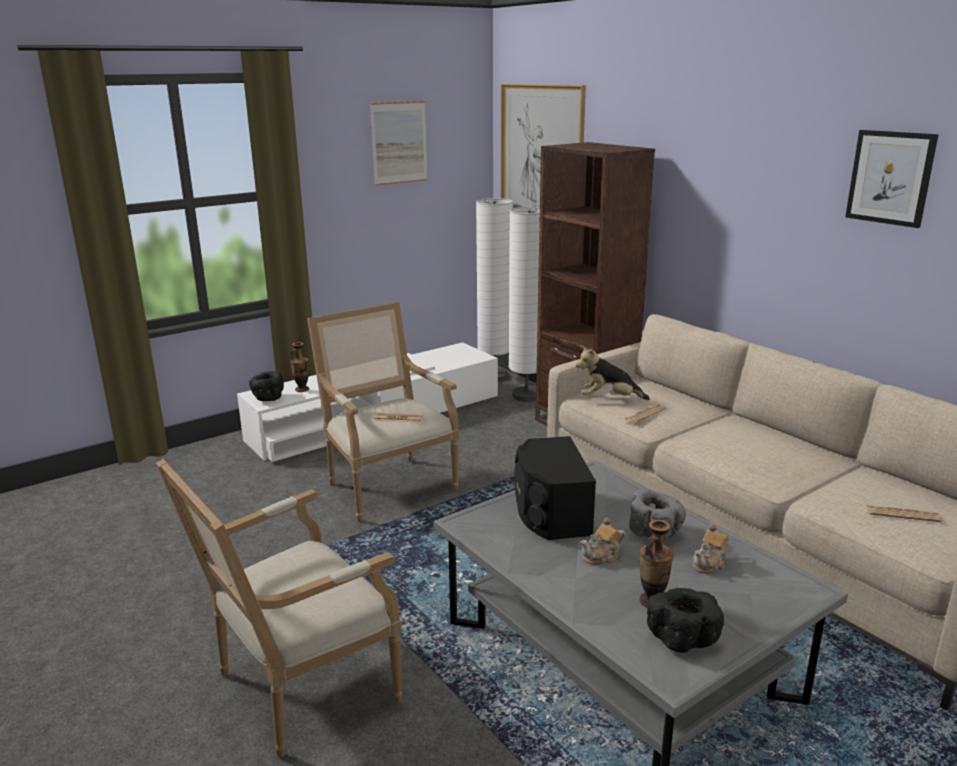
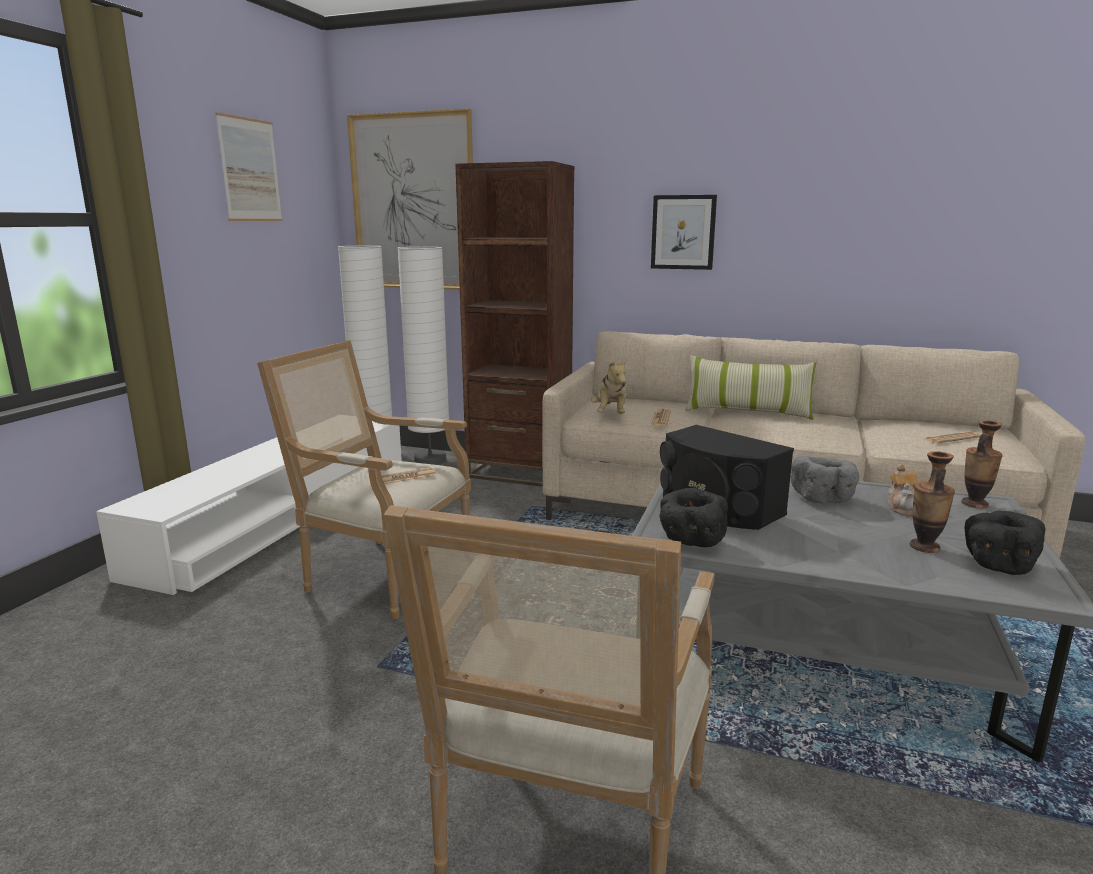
camera: 35 degrees left, 5 degrees down
black bowl [249,371,284,401] -> black bowl moved to [659,488,728,547]
vase [290,342,309,392] -> vase moved to [961,421,1003,508]
plush toy [576,346,650,400] -> plush toy turned 60 degrees counterclockwise [591,358,627,414]
teapot [580,518,625,565] -> none
picture [845,130,939,228] -> picture moved to [651,195,717,270]
none -> pillow [685,355,816,420]

